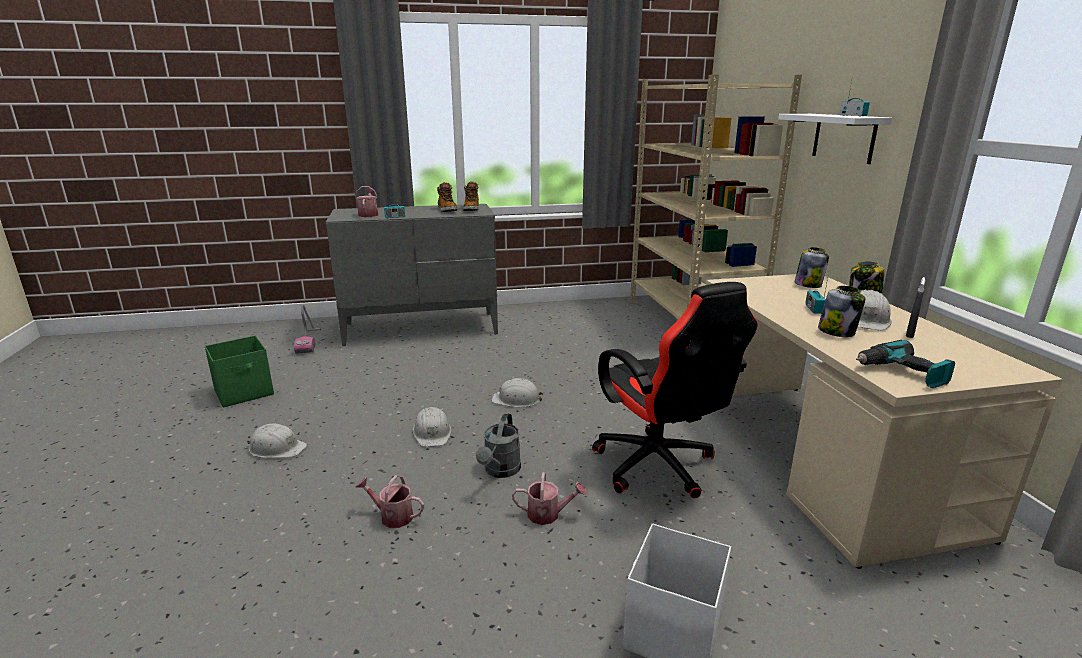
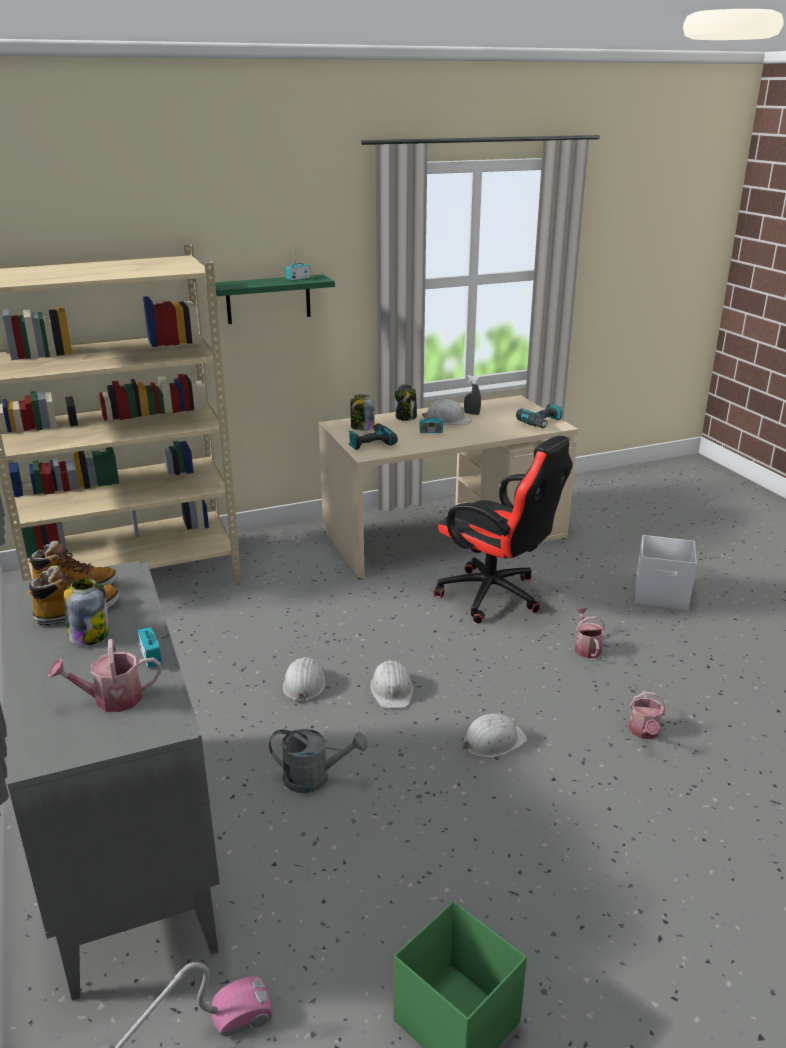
camera: 100 degrees left, 5 degrees up
white hard hat [247,423,307,458] -> white hard hat moved to [283,657,325,703]
grey watering can [476,413,521,478] -> grey watering can moved to [269,729,368,793]
black office chair [592,282,757,498] -> black office chair turned 75 degrees clockwise [433,436,573,624]
white shelf [778,114,892,164] -> green shelf [209,274,335,324]
jar [818,286,865,337] -> jar moved to [64,578,109,646]
none -> power drill [349,423,398,450]

